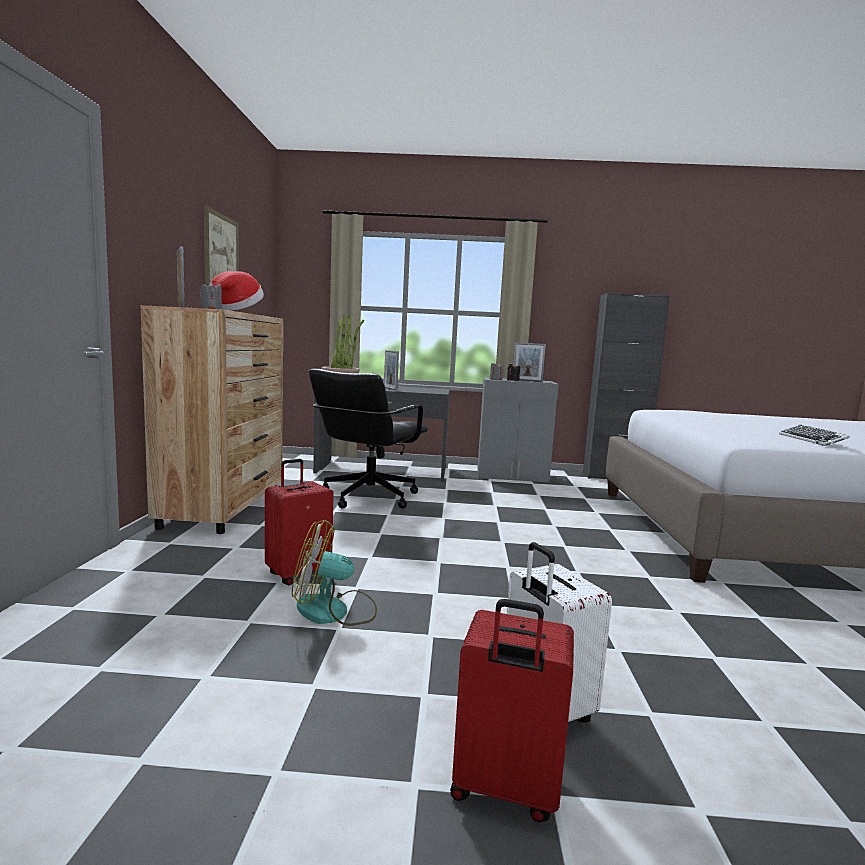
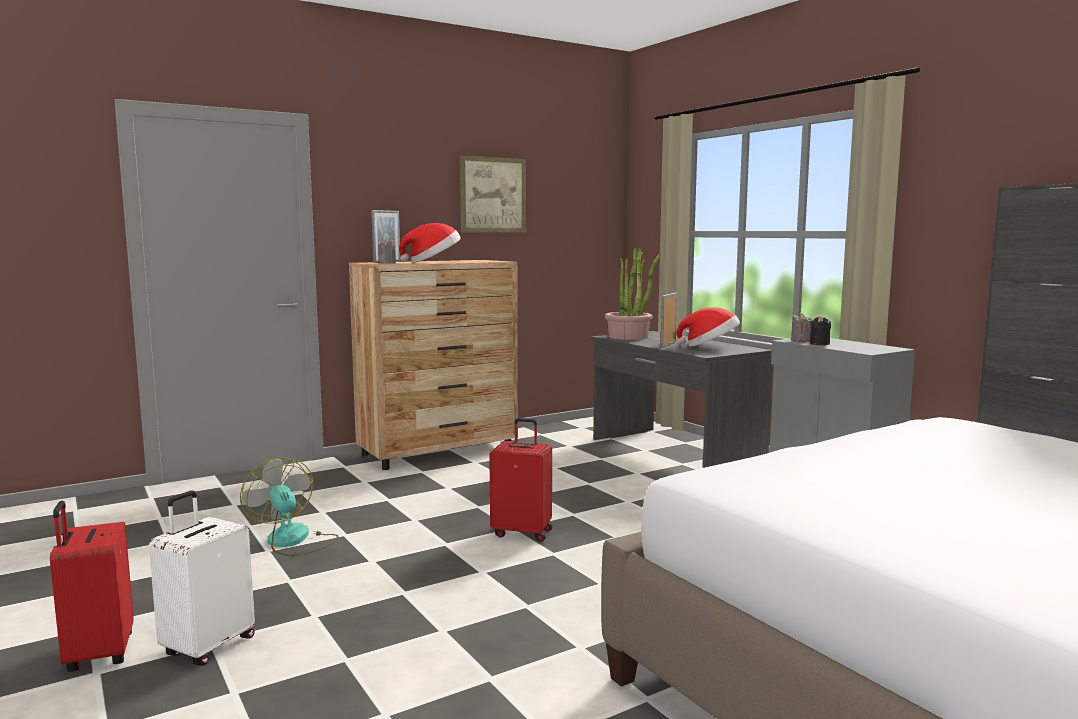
camera: 55 degrees right, 0 degrees up
red suitcase [265,459,334,585] -> red suitcase moved to [489,418,552,542]
black office chair [308,369,428,509] -> none
picture frame [513,343,546,382] -> none
keyboard [779,425,850,446] -> none
none -> hat [677,307,740,347]

